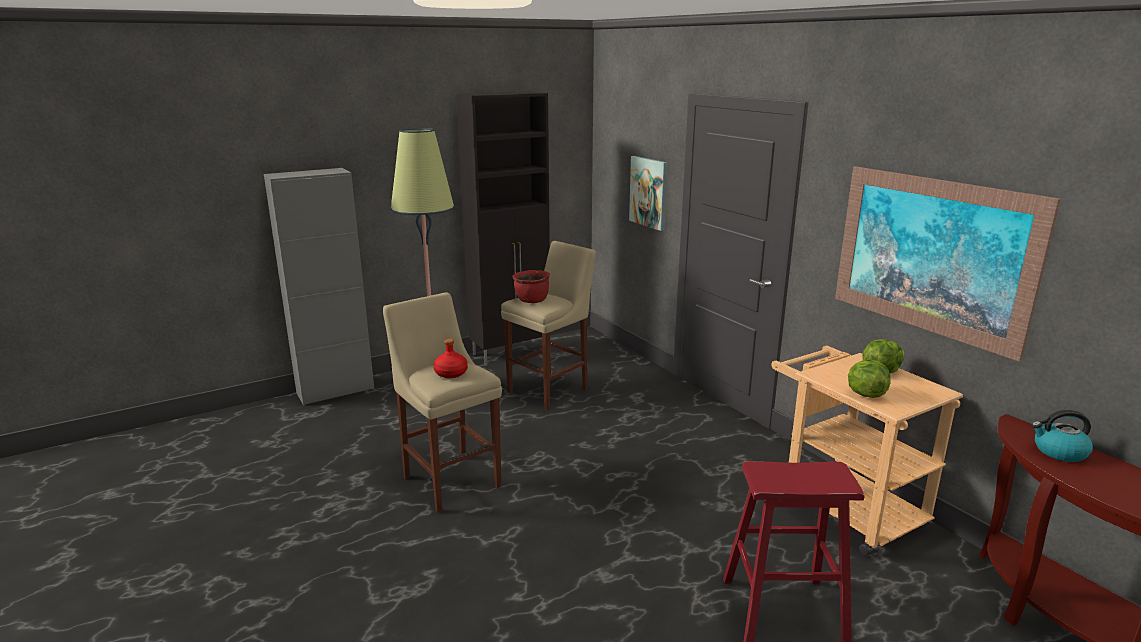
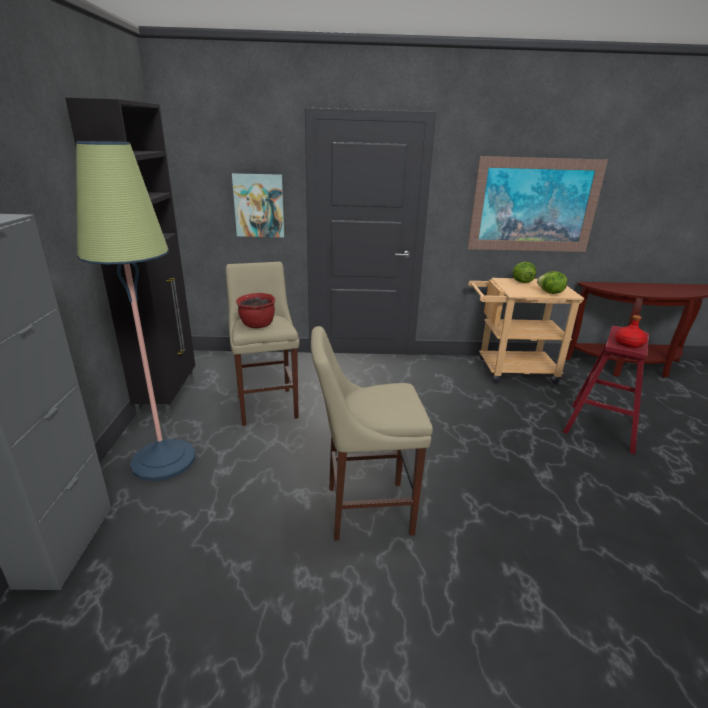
camera: 60 degrees left, 5 degrees up
red bottle [434,339,468,378] -> red bottle moved to [615,315,647,348]
kettle [1032,410,1093,462] -> none

